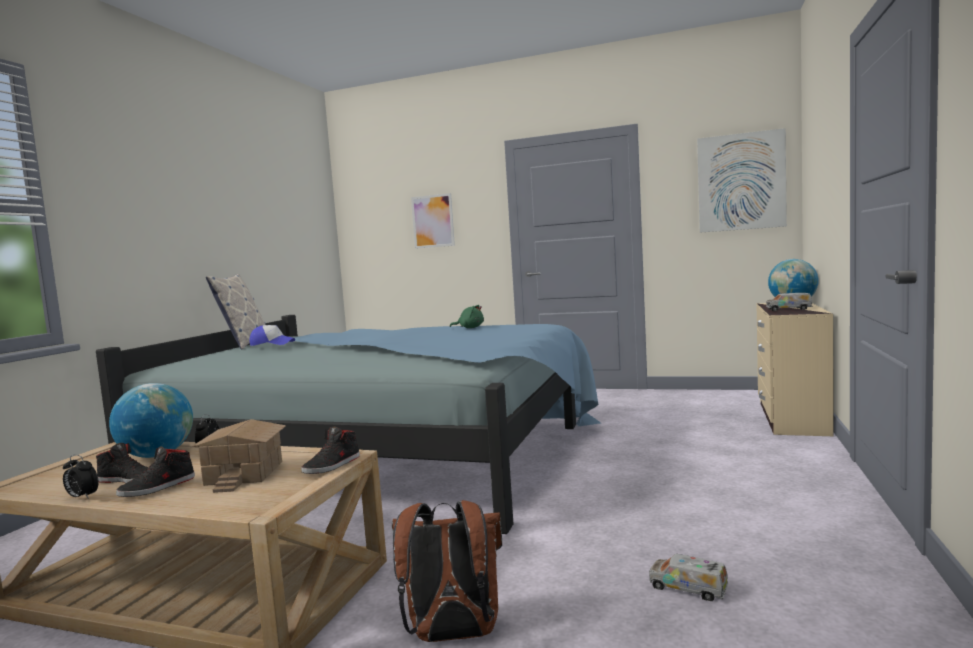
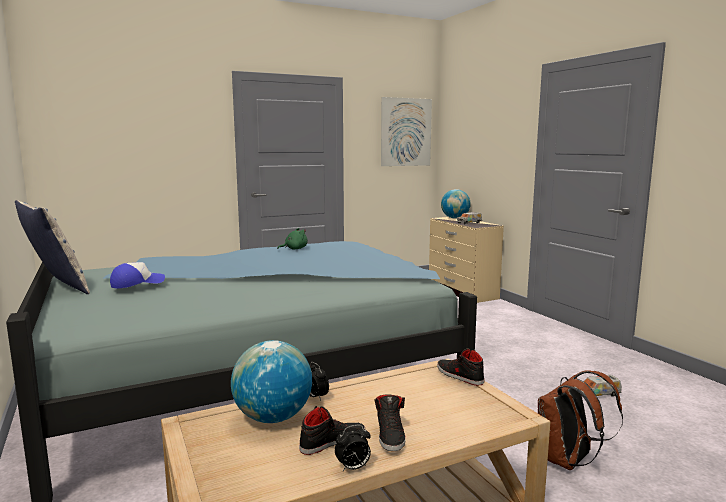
camera: 45 degrees left, 5 degrees up
toy house [191,419,286,493] -> none
black shoe [301,427,360,474] -> black shoe turned 150 degrees clockwise [437,348,485,386]
picture [411,193,455,249] -> none

